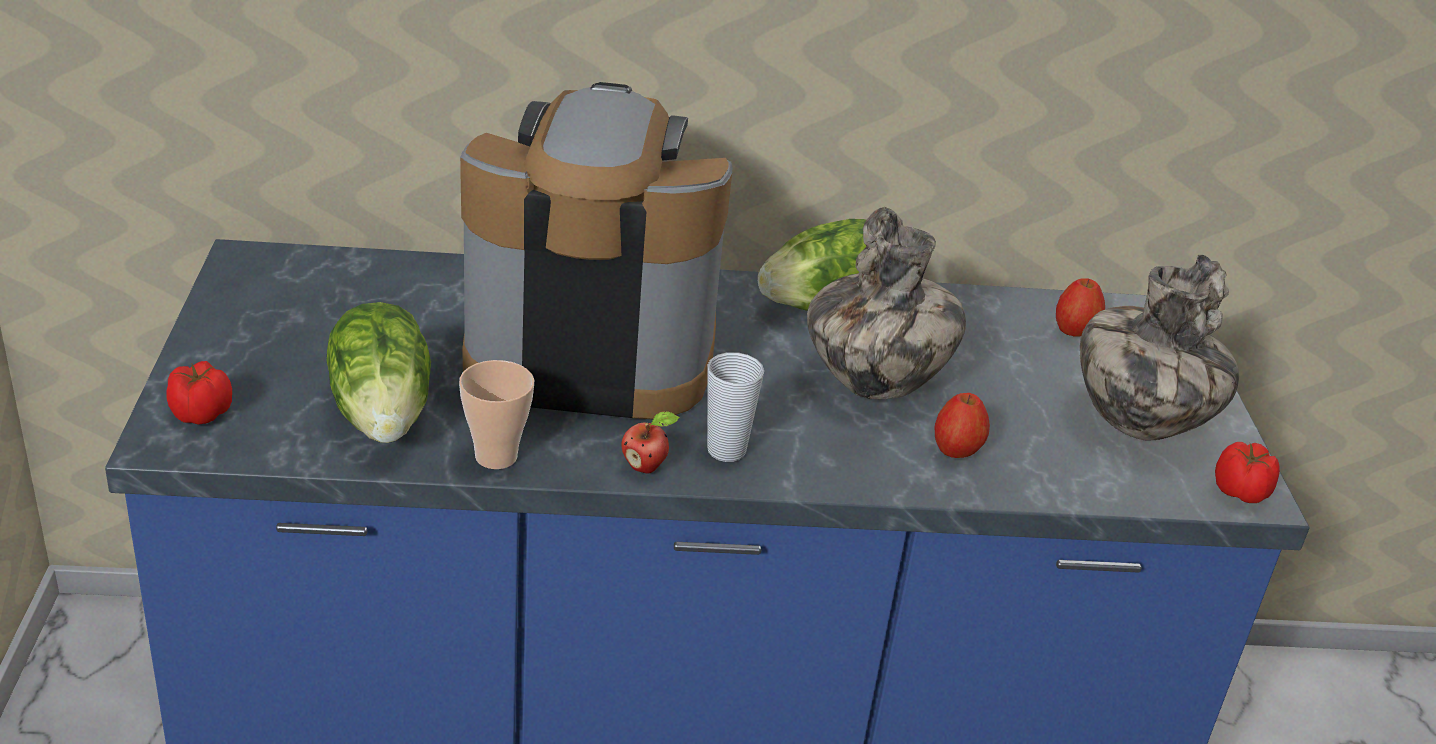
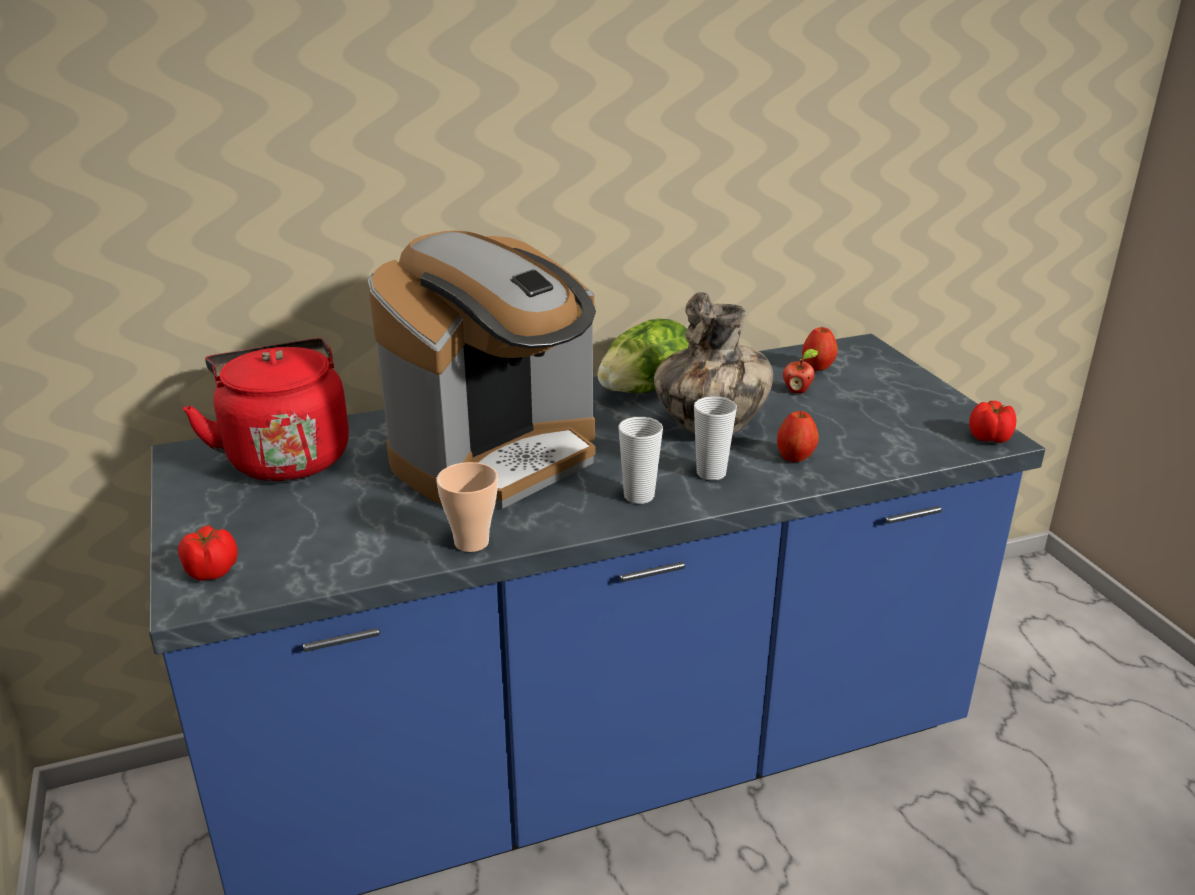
camera: 15 degrees left, 5 degrees down
lettuce [326,302,431,443] -> none
coffee machine [460,82,733,419] -> coffee machine turned 150 degrees clockwise [368,231,596,509]
apple [621,411,679,474] -> apple moved to [783,349,818,393]
vase [1080,255,1239,440] -> none
none -> red kettle [183,338,349,481]
none -> cup [694,396,737,480]

